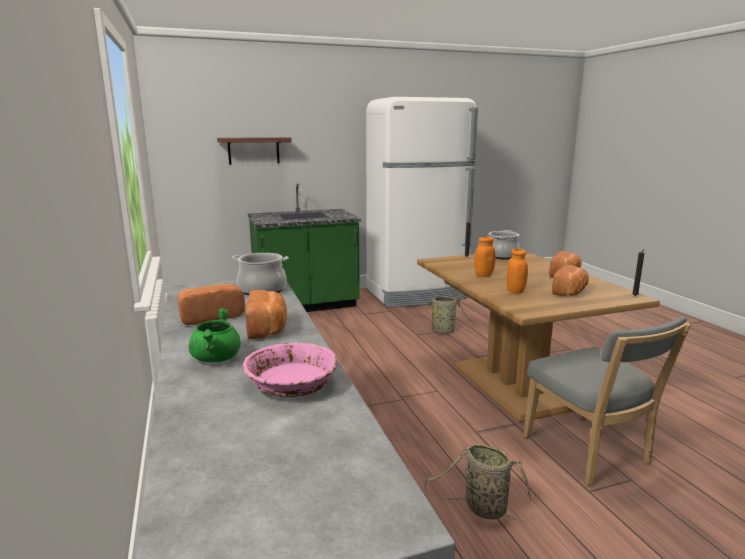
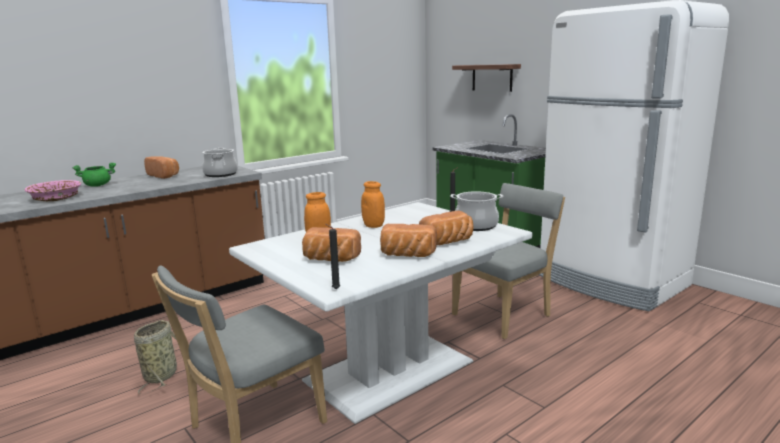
camera: 70 degrees right, 0 degrees up
bread [246,290,287,339] -> bread moved to [419,211,473,245]
brown dining table [417,252,660,423] -> white dining table [229,202,532,424]
basket [420,296,476,334] -> grey chair [452,183,565,339]

